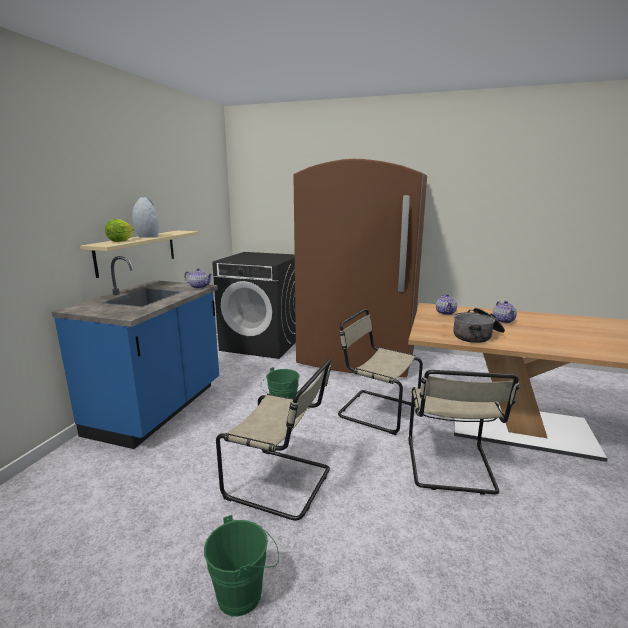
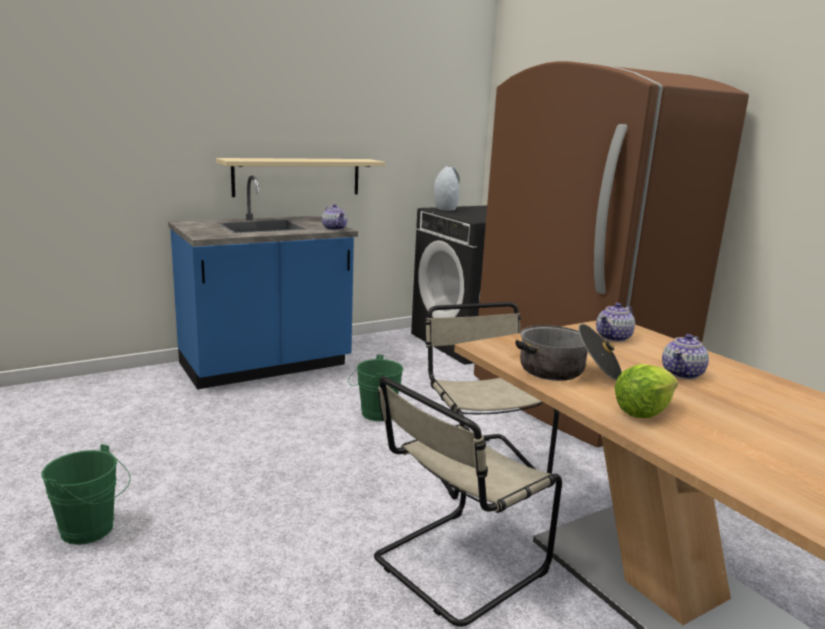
camera: 40 degrees right, 0 degrees up
lettuce [105,219,134,242] -> lettuce moved to [615,364,678,418]
grey vase [132,197,159,238] -> grey vase moved to [434,166,460,211]
beige chair [216,359,331,520] -> none

